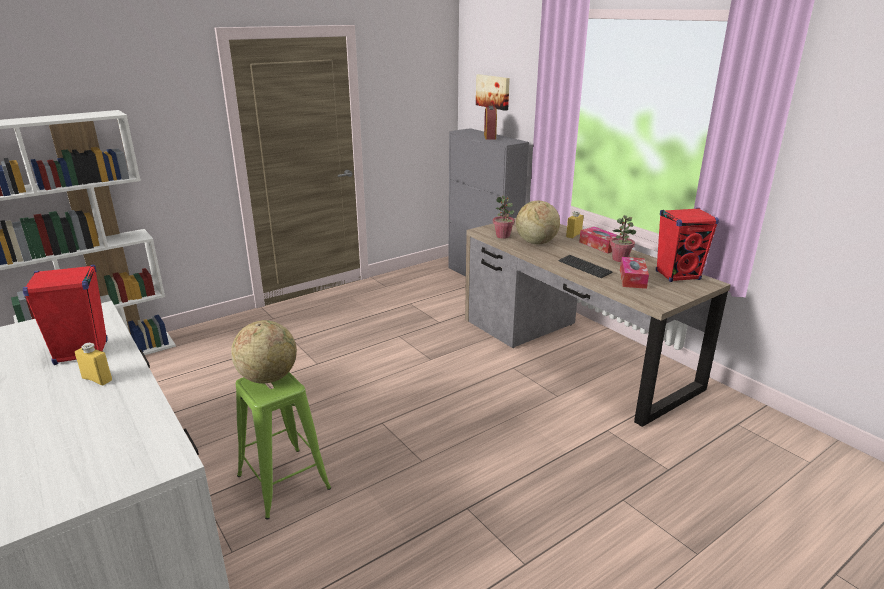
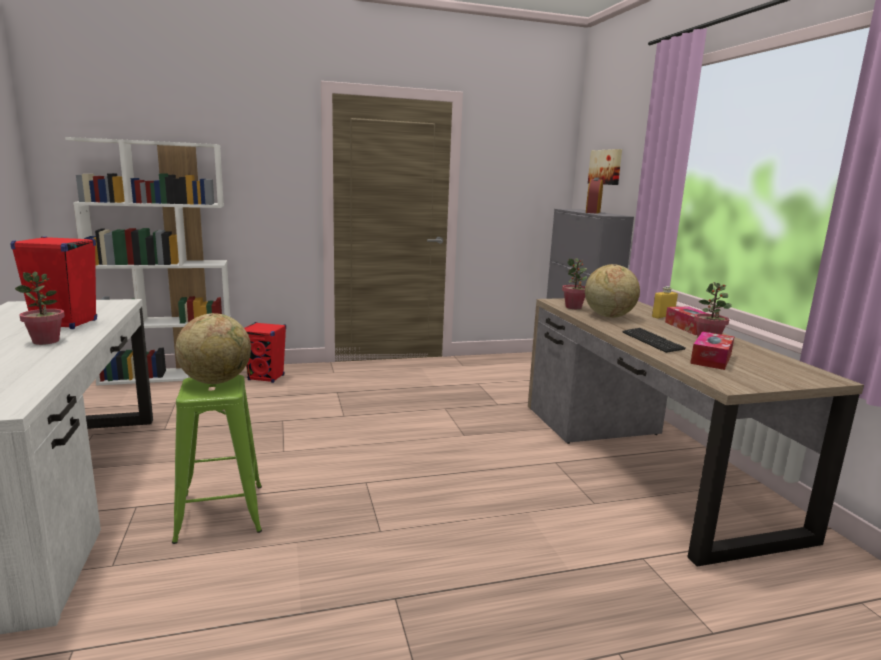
camera: 20 degrees right, 10 degrees down
yellow bottle [75,343,112,385] -> potted plant [15,272,65,345]
red speaker [656,208,719,282] -> red speaker moved to [244,322,286,383]

